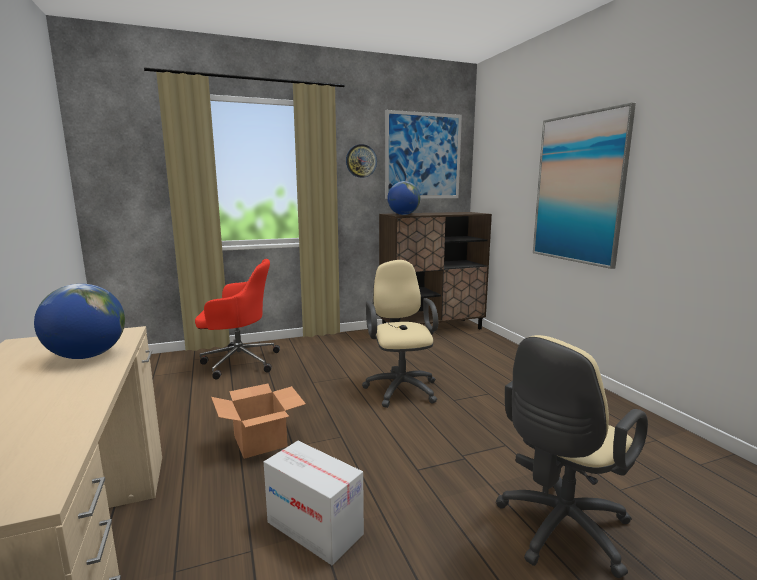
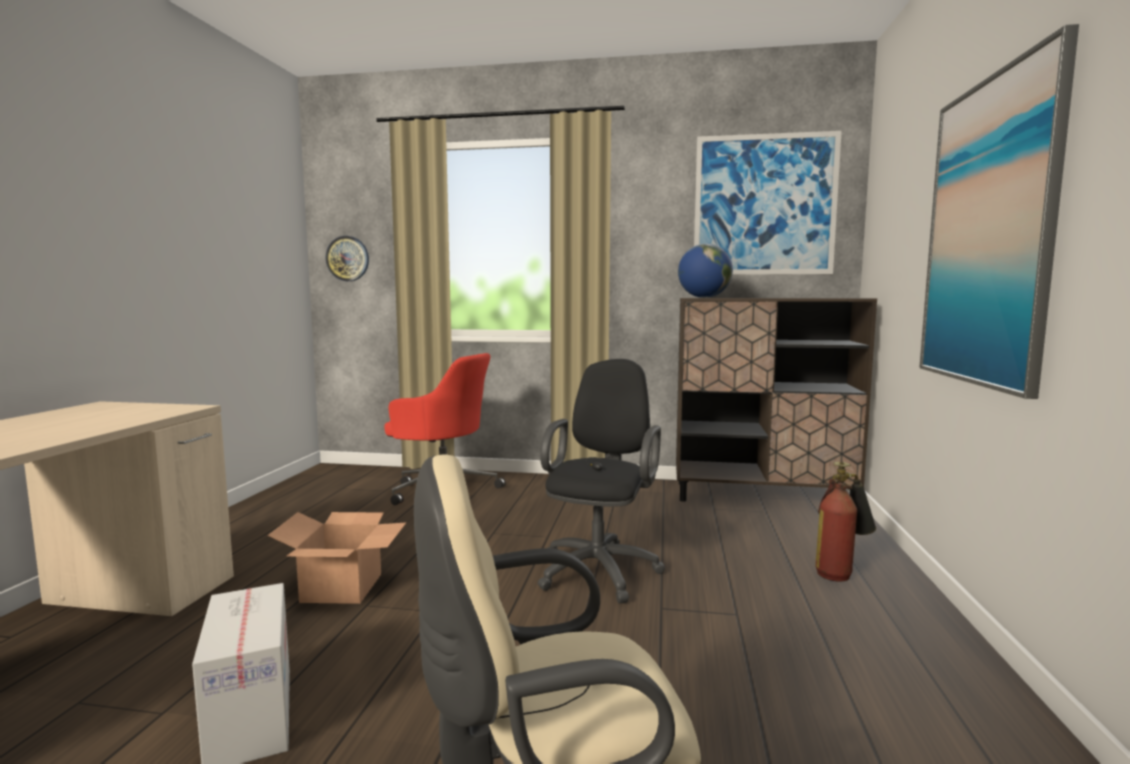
camera: 30 degrees right, 5 degrees down
globe [34,284,125,359] -> none
wall clock [346,144,377,178] -> wall clock moved to [326,236,369,281]
beige office chair [362,260,438,408] -> black office chair [537,359,665,604]
none -> fire extinguisher [815,461,876,581]

